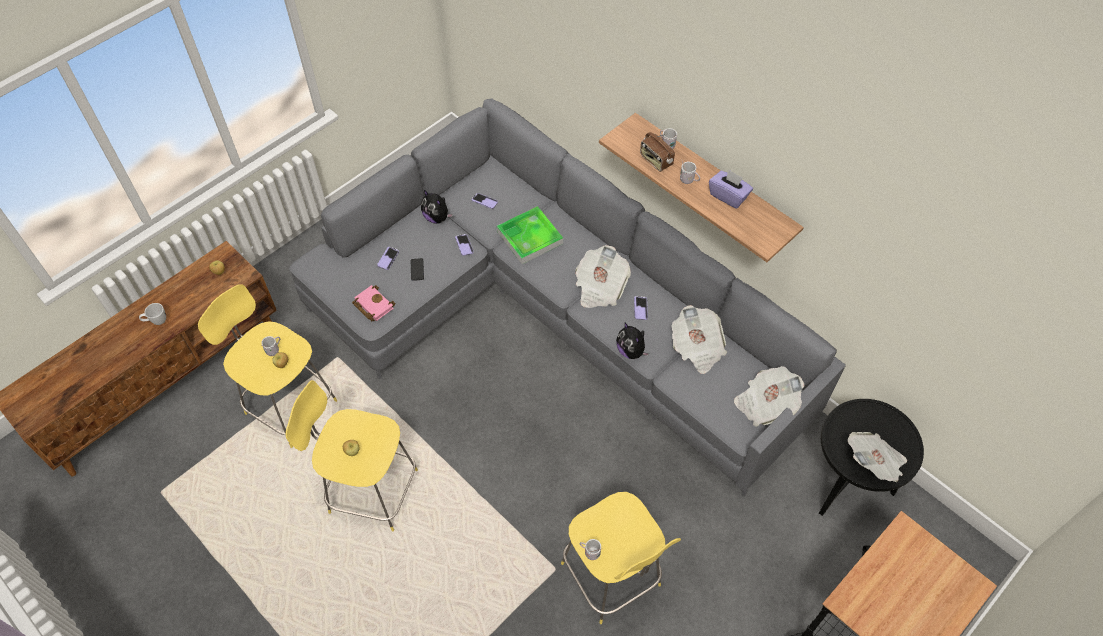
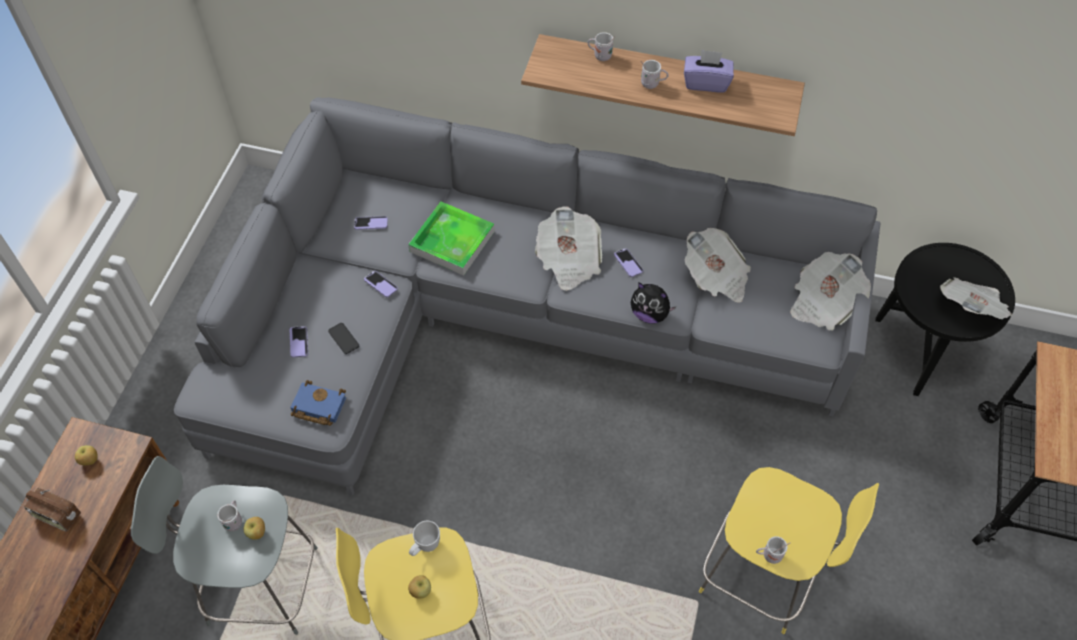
camera: 30 degrees left, 0 degrees up
white mug [139,303,166,325] -> white mug moved to [409,521,440,556]
yellow stool [198,284,337,448] -> grey stool [131,456,318,635]
pink book [352,285,395,321] -> blue book [290,380,346,426]
plush toy [421,190,453,224] -> none
radio [640,132,675,172] -> radio moved to [24,488,81,531]

